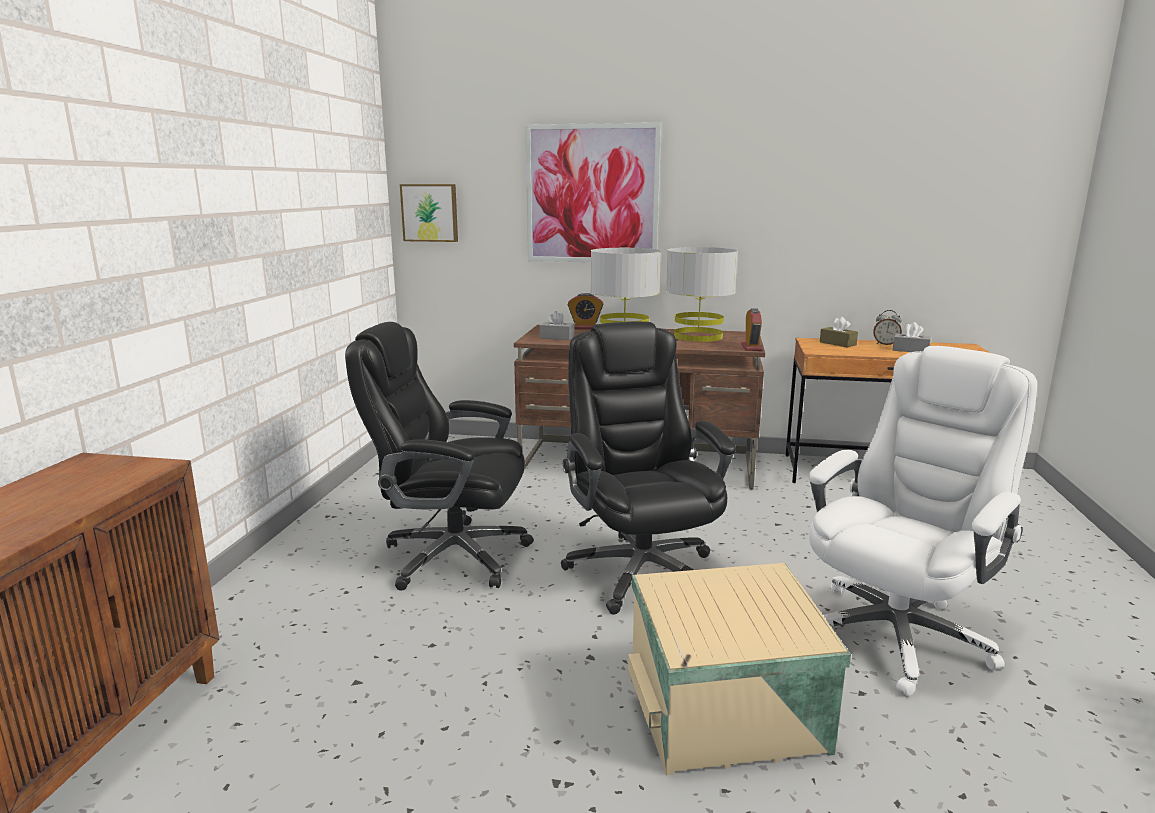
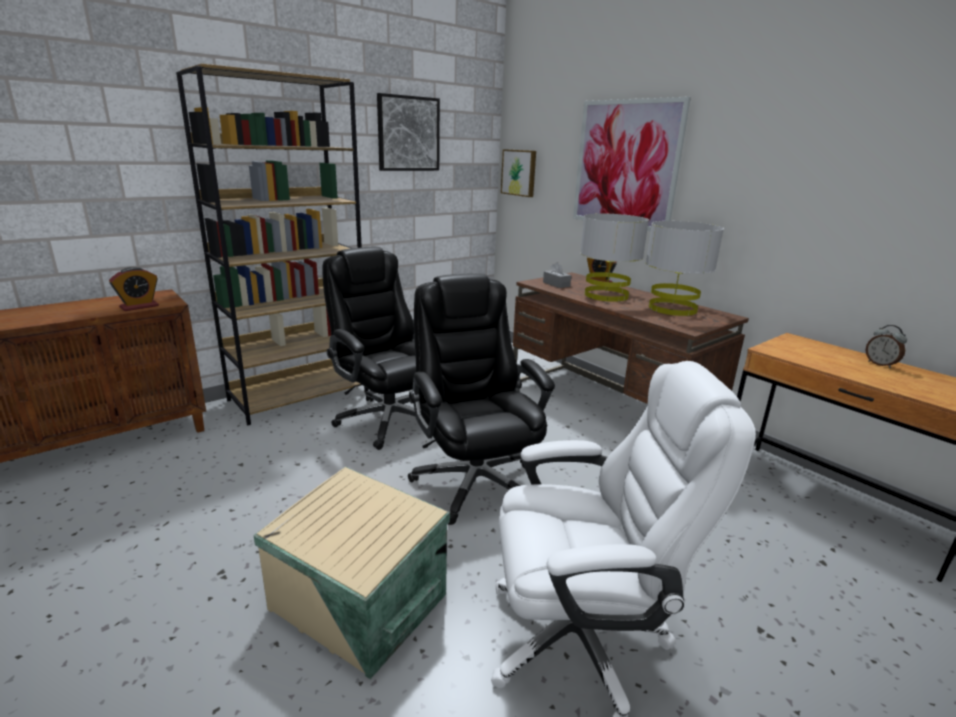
camera: 40 degrees right, 5 degrees up
black office chair [561,321,736,615] -> black office chair turned 45 degrees counterclockwise [408,273,555,525]
alarm clock [741,308,763,351] -> alarm clock moved to [109,267,159,311]
brown tissue box [820,317,858,347] -> none
grey tissue box [893,322,931,352] -> none
none -> brown bookcase [176,63,368,425]
none -> picture [377,93,440,171]

